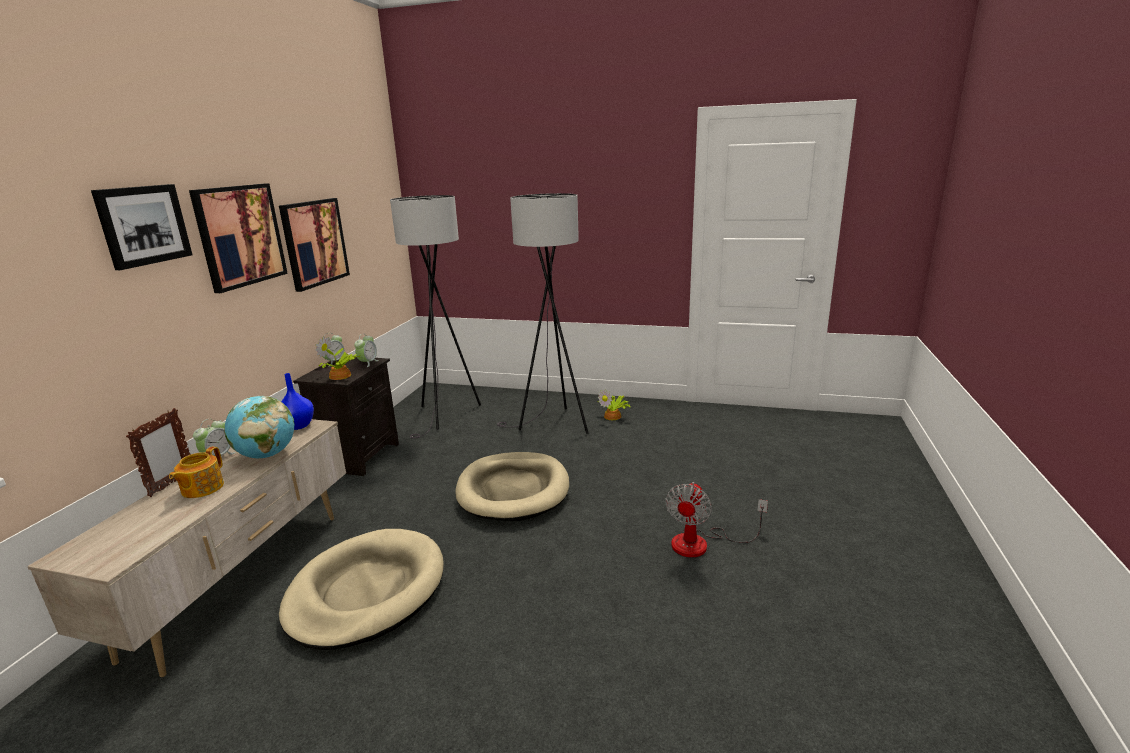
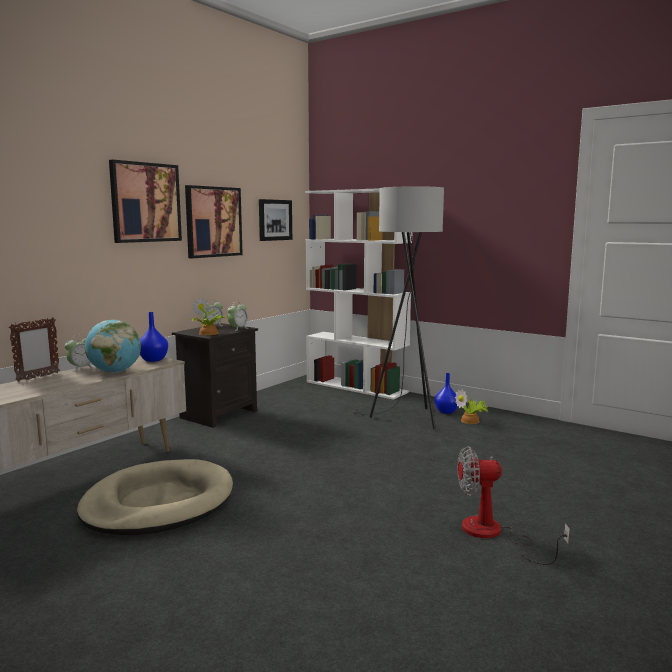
camera: 20 degrees right, 10 degrees down
picture [91,184,193,270] -> picture moved to [259,199,292,241]
teapot [169,447,224,498] -> none
grey floor lamp [390,195,481,439] -> none
beige dog bed [455,452,569,521] -> none
fan [665,482,768,557] -> fan turned 45 degrees clockwise [457,446,570,565]
none -> white bookcase [305,188,412,400]
none -> blue vase [435,373,458,414]

